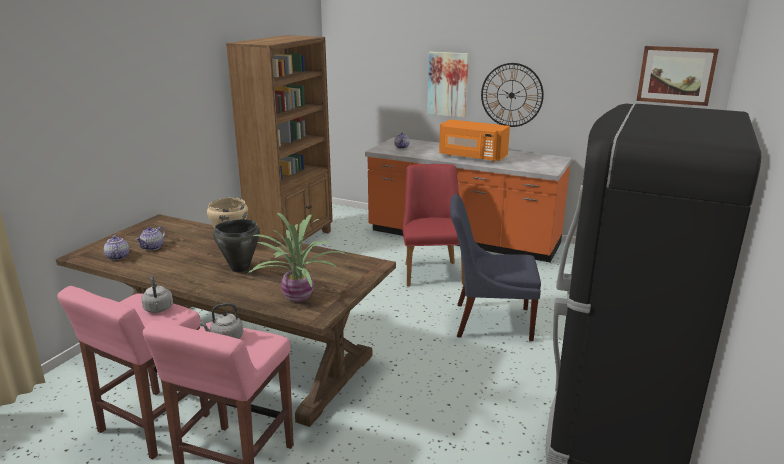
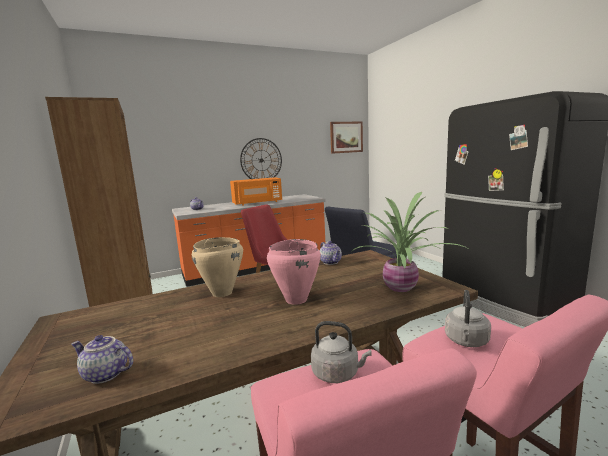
camera: 50 degrees left, 10 degrees down
teapot [136,226,166,251] -> teapot moved to [320,241,342,265]
black cooking pot [213,219,260,272] -> pink cooking pot [267,239,321,305]
picture [427,52,469,118] -> none

